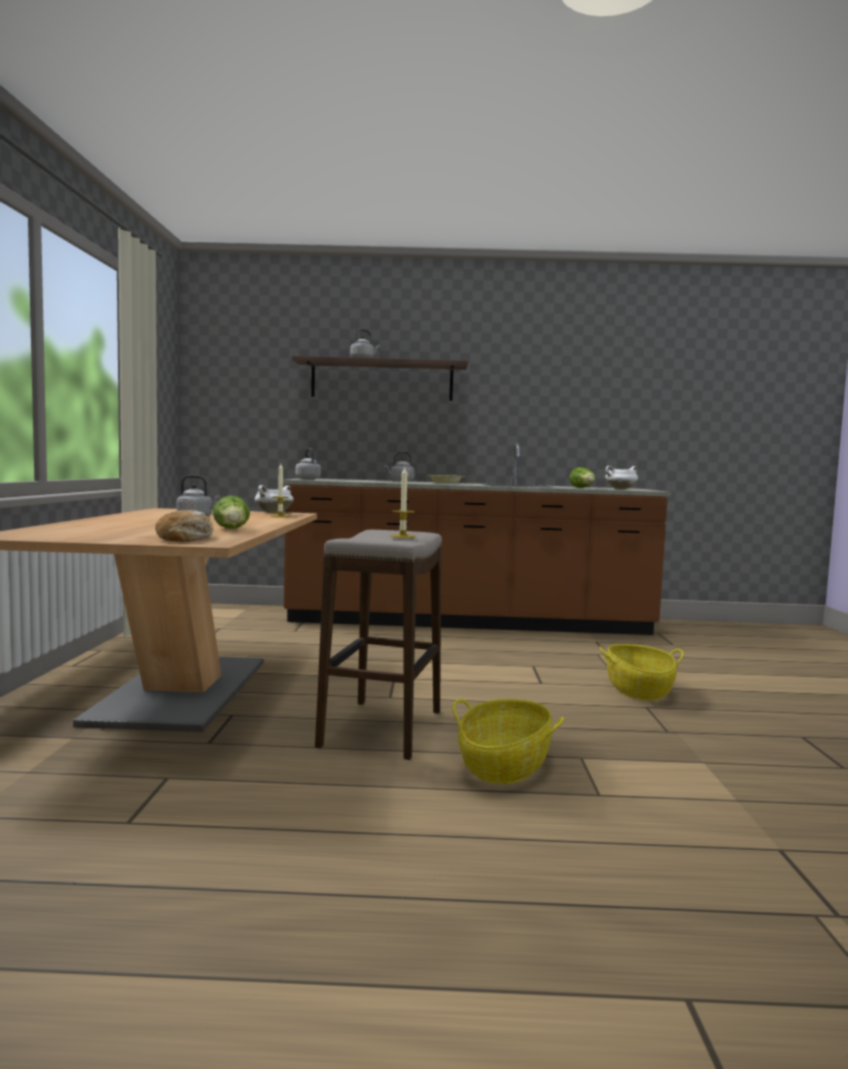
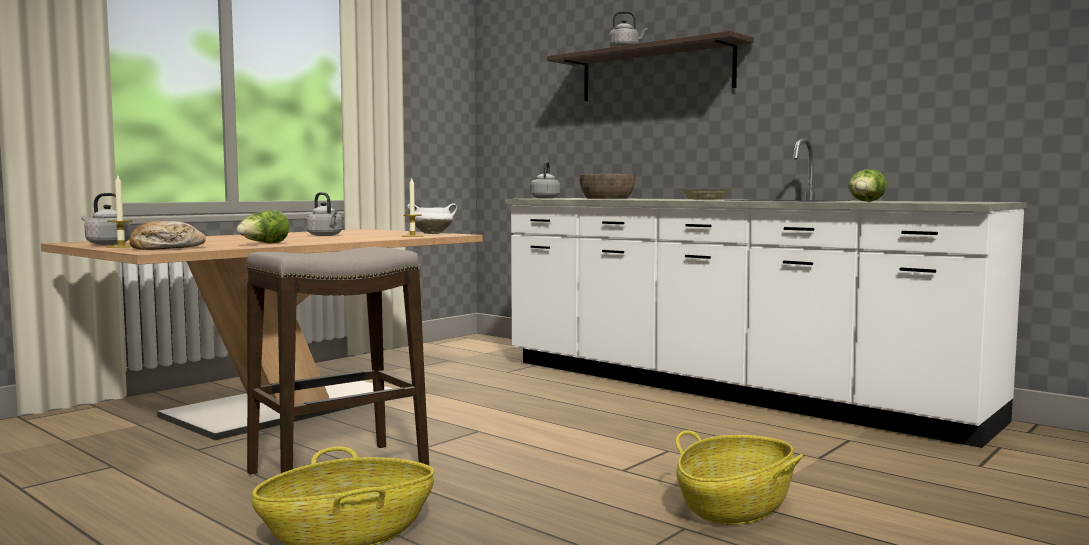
camera: 40 degrees right, 0 degrees up
brown counter [283,443,671,635] -> white counter [505,138,1027,448]
grey kettle [384,452,414,482] -> grey kettle moved to [81,193,131,245]
candle [390,467,416,538] -> candle moved to [107,176,133,248]
white cooking pot [605,466,638,489] -> none
none -> brown bowl [580,174,635,199]

